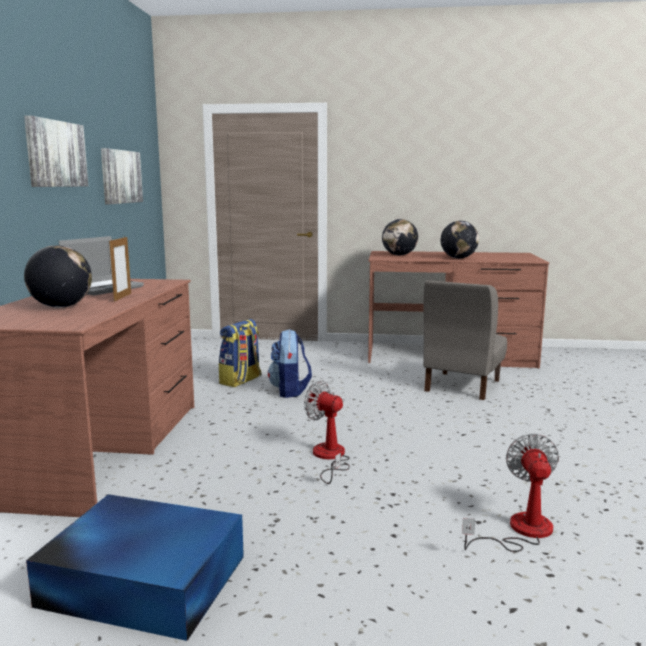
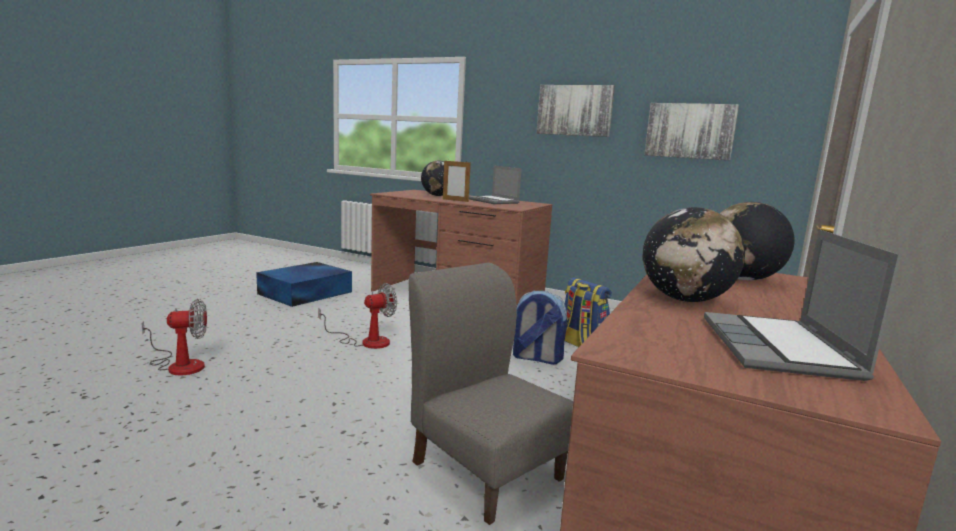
camera: 110 degrees right, 0 degrees up
fan [462,433,559,552] -> fan turned 45 degrees counterclockwise [141,299,207,375]
none -> laptop [704,229,901,381]

